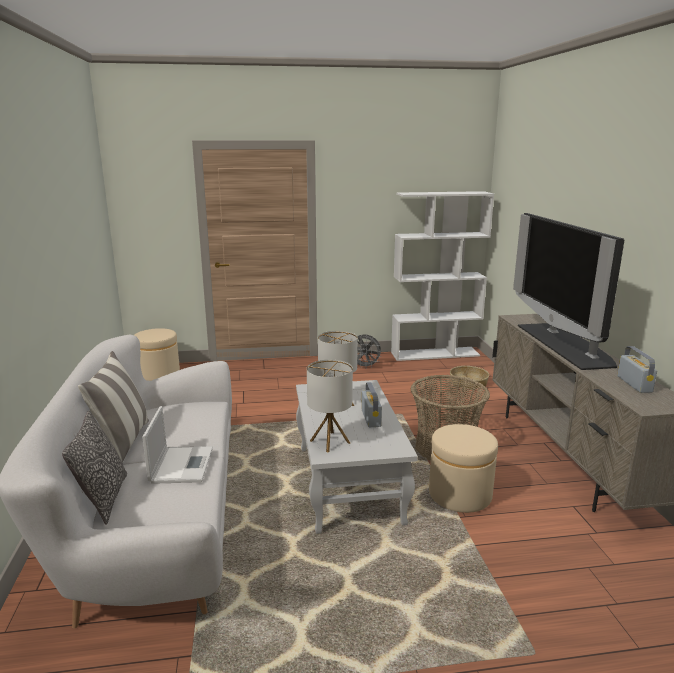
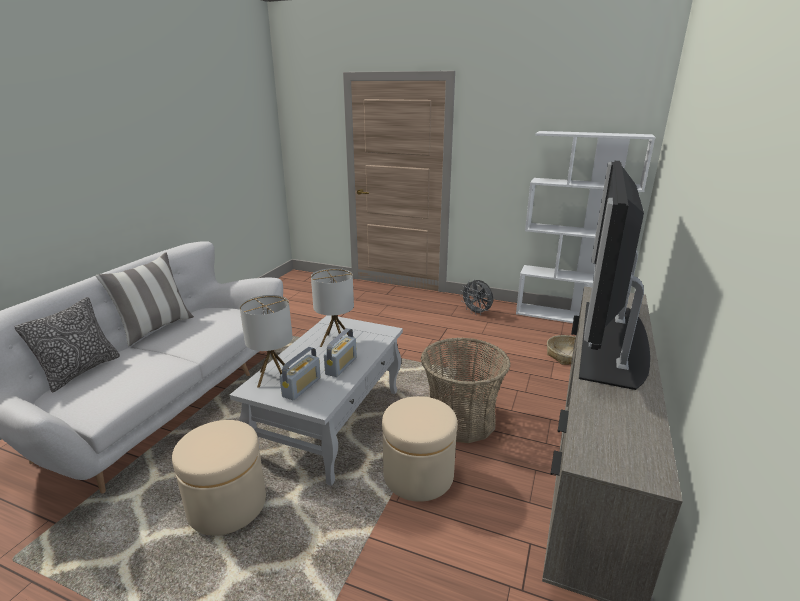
camera: 30 degrees right, 5 degrees up
beige ottoman [134,328,180,381] -> beige ottoman moved to [172,420,266,536]
laptop [142,406,213,484] -> none
radio [617,346,657,393] -> radio moved to [280,347,321,400]

